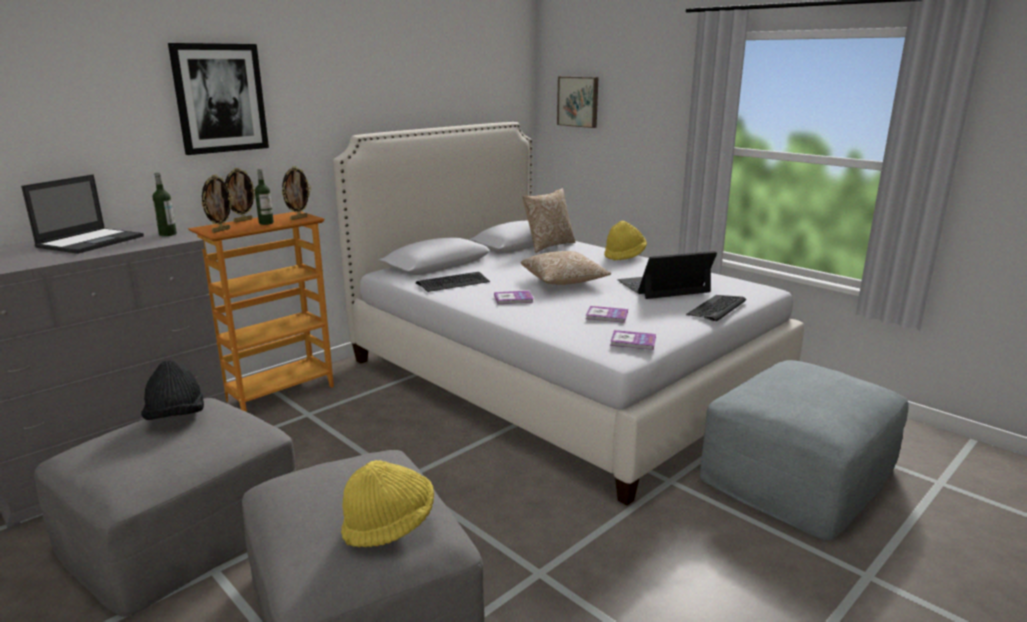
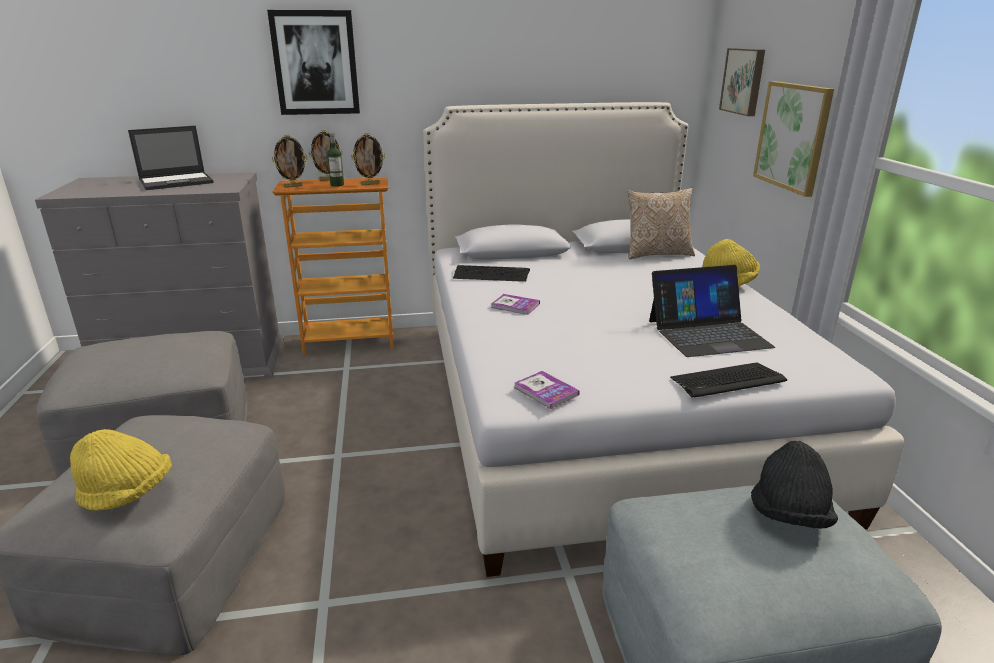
camera: 35 degrees right, 5 degrees up
black hat [141,360,204,420] -> black hat moved to [751,441,838,529]
bottle [152,172,177,236] -> none
pillow [521,251,611,285] -> none
book [586,306,628,323] -> none
laptop [617,251,717,299] -> laptop turned 150 degrees clockwise [649,265,775,357]
none -> picture [753,81,834,197]

